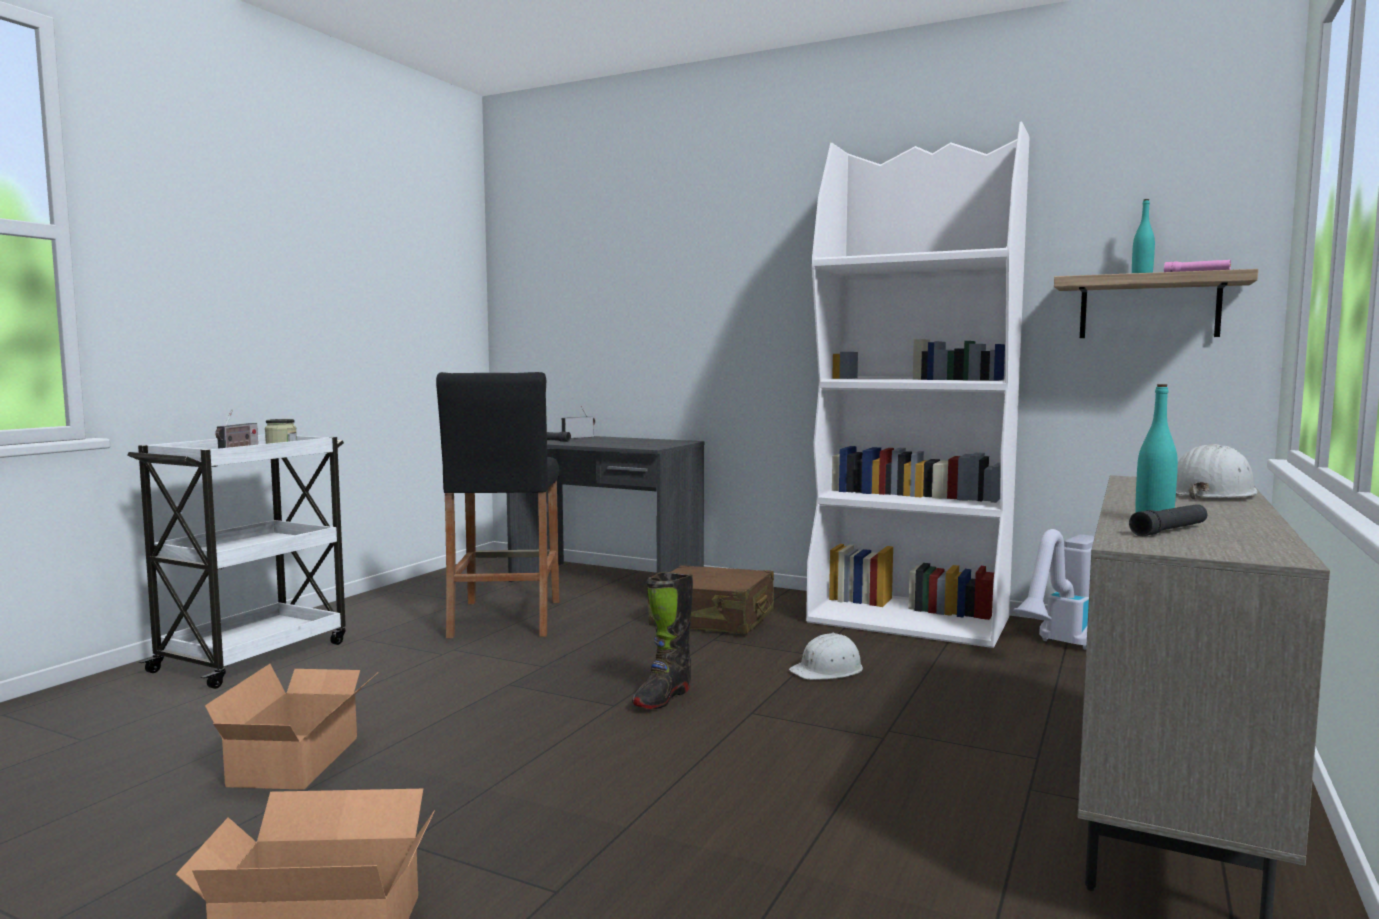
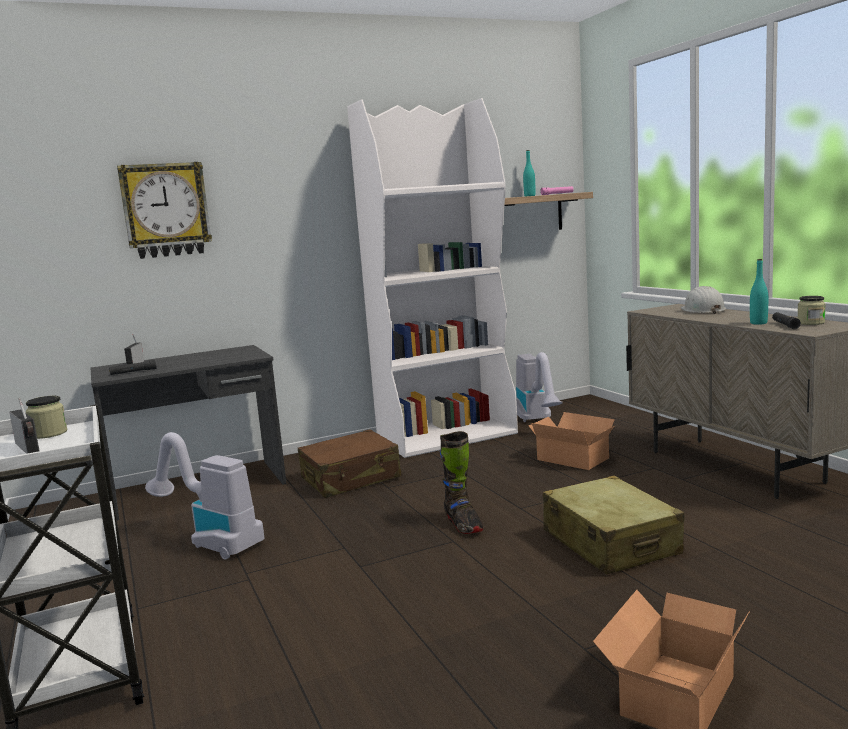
camera: 50 degrees left, 5 degrees up
cardboard box [205,664,376,790] -> cardboard box moved to [528,412,615,470]
black stool [436,372,559,638] -> vacuum cleaner [145,432,264,560]
white hard hat [789,633,863,680] -> none
none -> wall clock [117,162,212,259]
none -> beige suitcase [543,475,684,574]
none -> jar [798,296,826,325]

